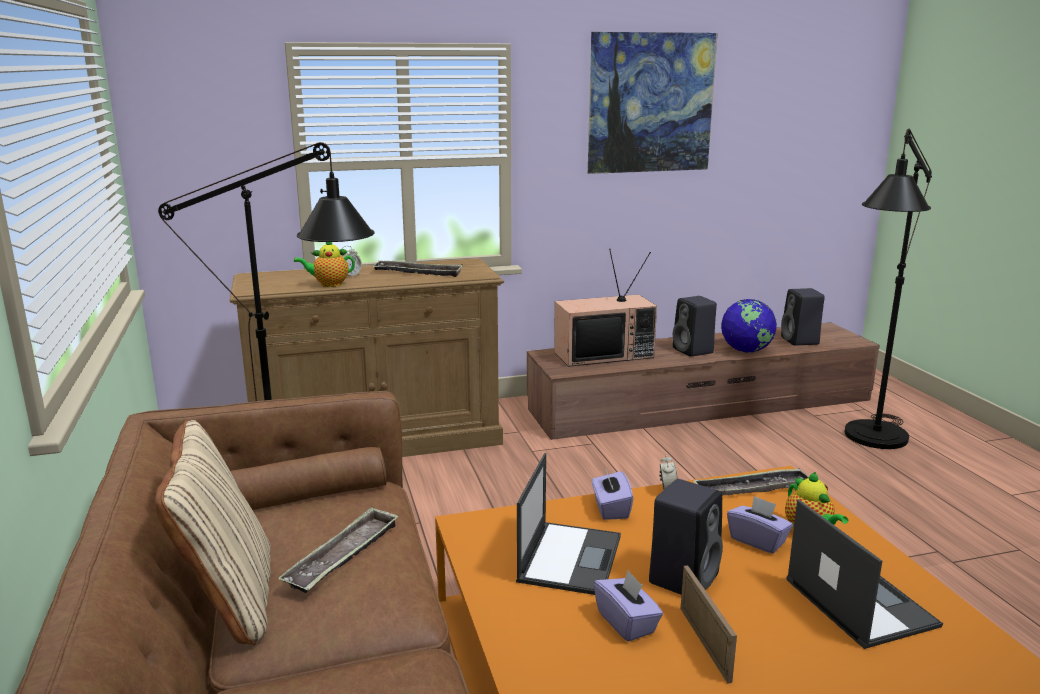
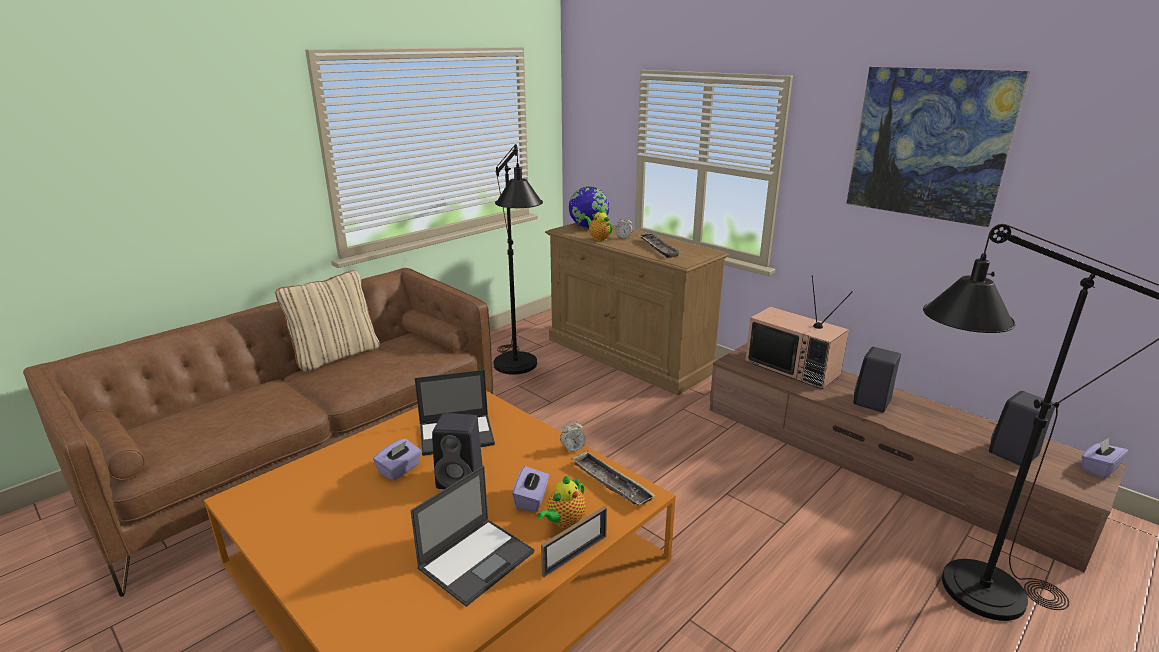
camera: 60 degrees right, 5 degrees up
tray [278,507,399,593] -> none
purple tissue box [592,469,633,520] -> purple tissue box moved to [1082,438,1128,479]
picture frame [681,565,737,684] -> picture frame moved to [541,506,607,578]
globe [721,299,777,353] -> globe moved to [569,187,609,228]

